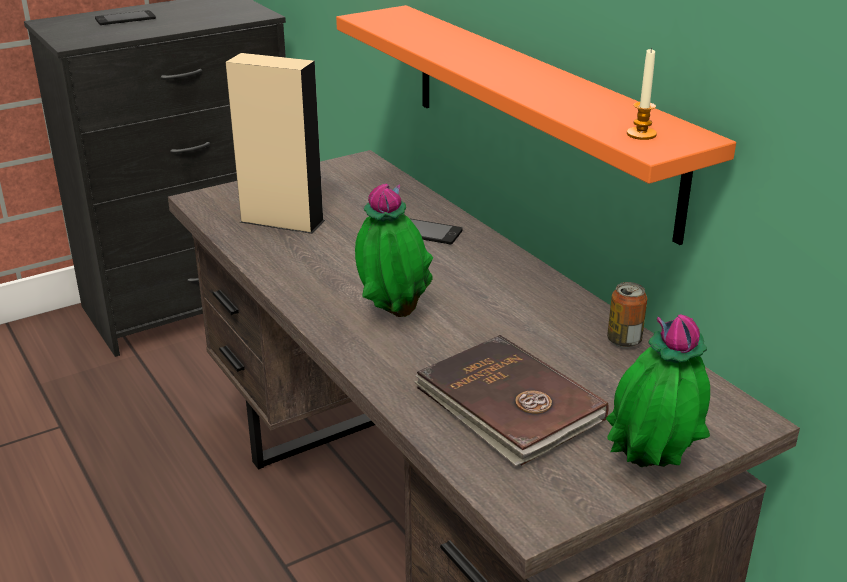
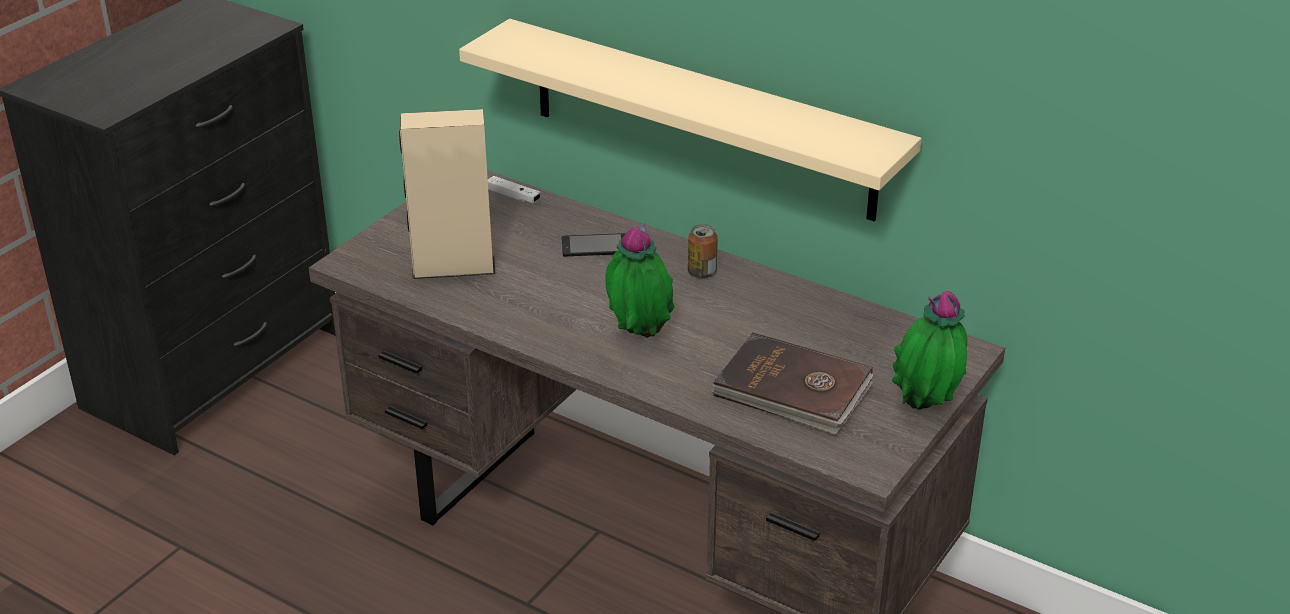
camera: 25 degrees left, 5 degrees up
phone [95,10,156,25] -> none
orange shelf [336,5,736,245] -> beige shelf [459,19,922,221]
can [607,282,647,348] -> can moved to [688,224,718,279]
candle [627,48,657,140] -> none
none -> white game controller [488,176,541,203]

